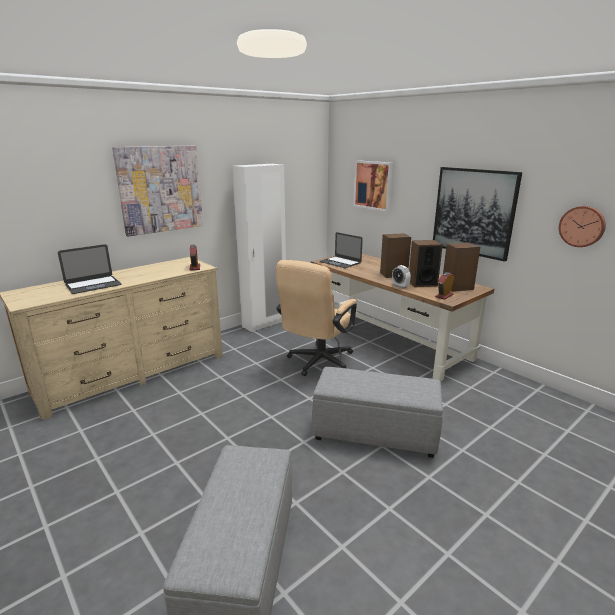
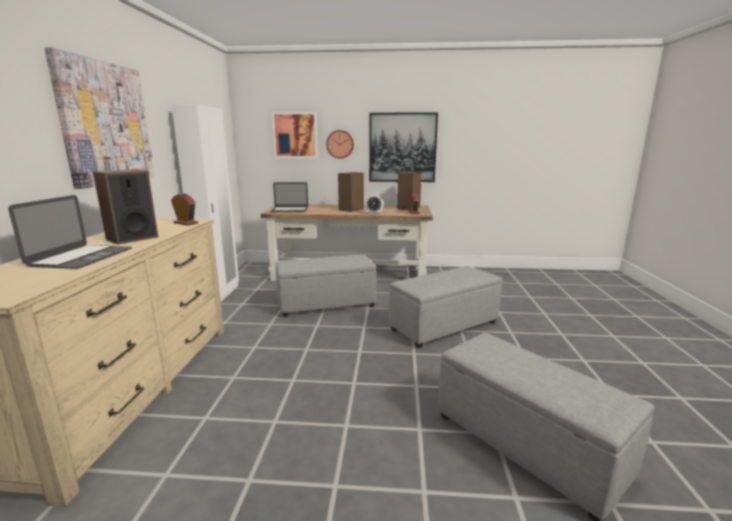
camera: 45 degrees left, 5 degrees down
beige office chair [276,260,357,376] -> grey ottoman [276,254,377,317]
speaker [409,240,443,287] -> speaker moved to [93,170,158,244]
wall clock [559,206,606,247] -> wall clock moved to [326,130,354,159]

